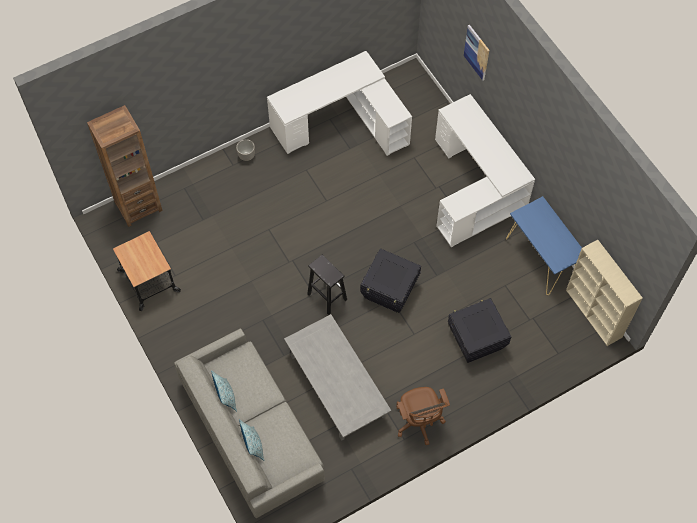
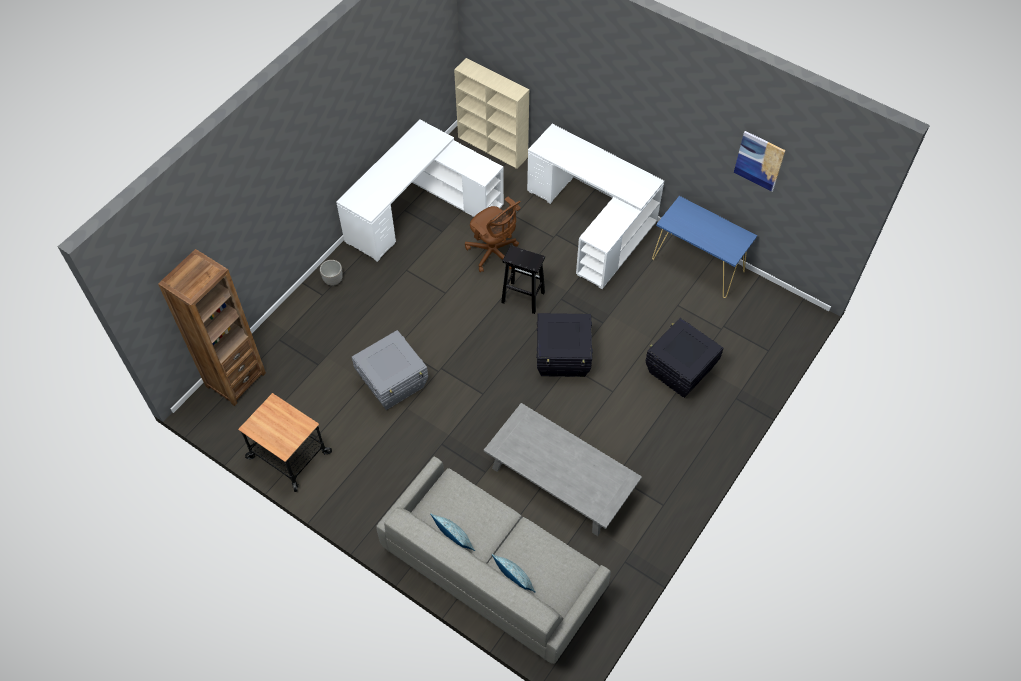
camera: 25 degrees left, 5 degrees down
black stool [307,255,347,315] -> black stool moved to [501,245,545,314]
brown office chair [396,387,450,445] -> brown office chair moved to [465,197,521,272]
picture [464,25,489,80] -> picture moved to [734,131,786,192]
beige bookcase [566,240,643,346] -> beige bookcase moved to [454,58,529,169]
none -> grey storage box [352,330,428,410]

